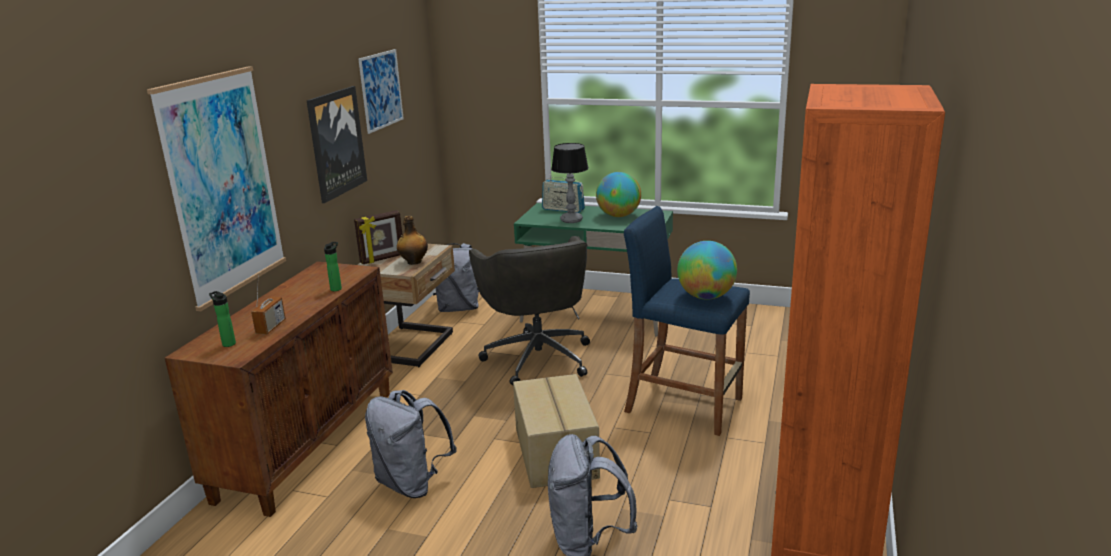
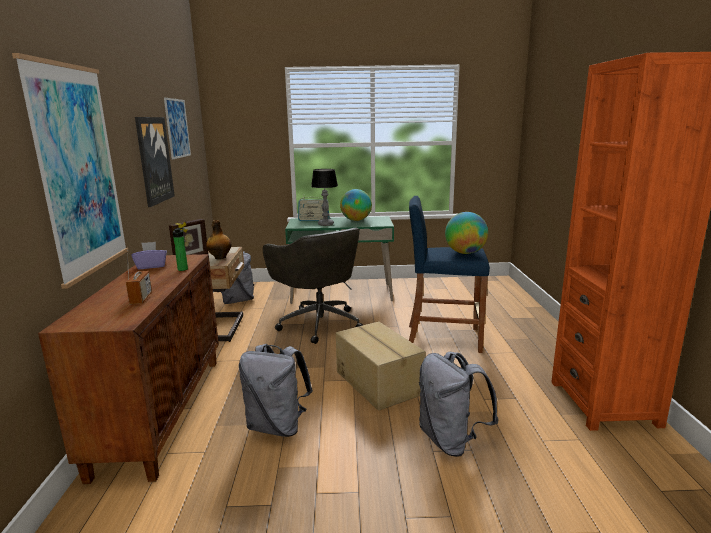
camera: 20 degrees left, 5 degrees down
bottle [209,291,236,347] -> none
none -> purple tissue box [131,242,167,269]

